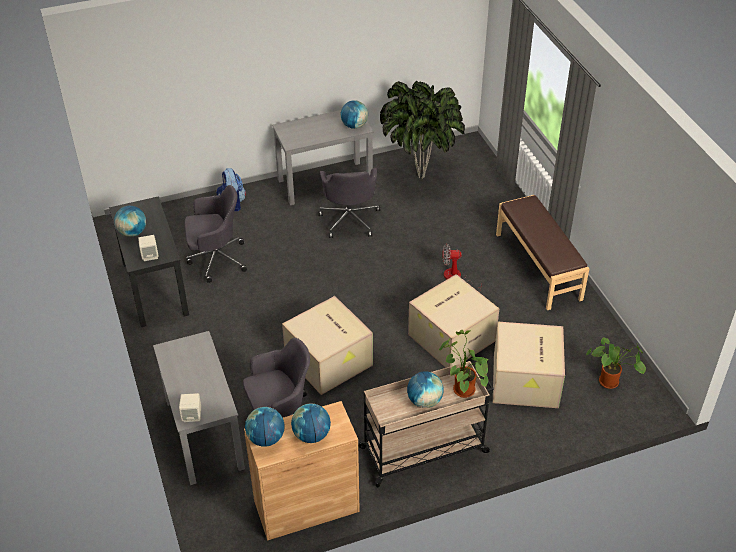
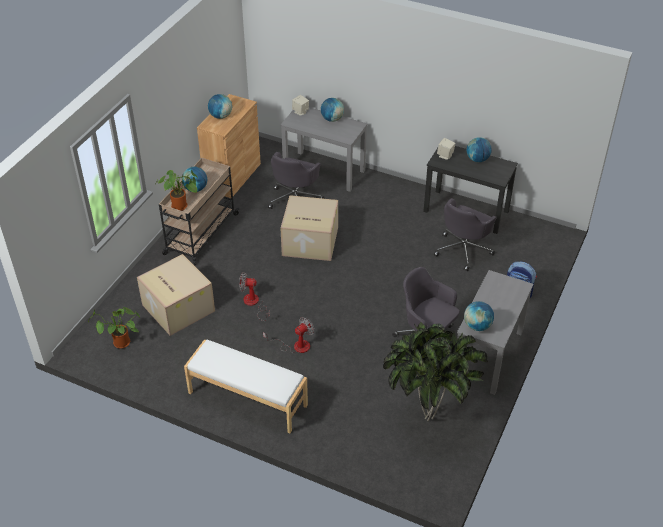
camera: 135 degrees right, 0 degrees up
globe [245,407,285,447] -> globe moved to [321,98,344,122]
cardboard box [408,274,499,368] -> fan [239,272,270,321]
brown bench [496,195,589,310] -> white bench [184,339,308,433]

